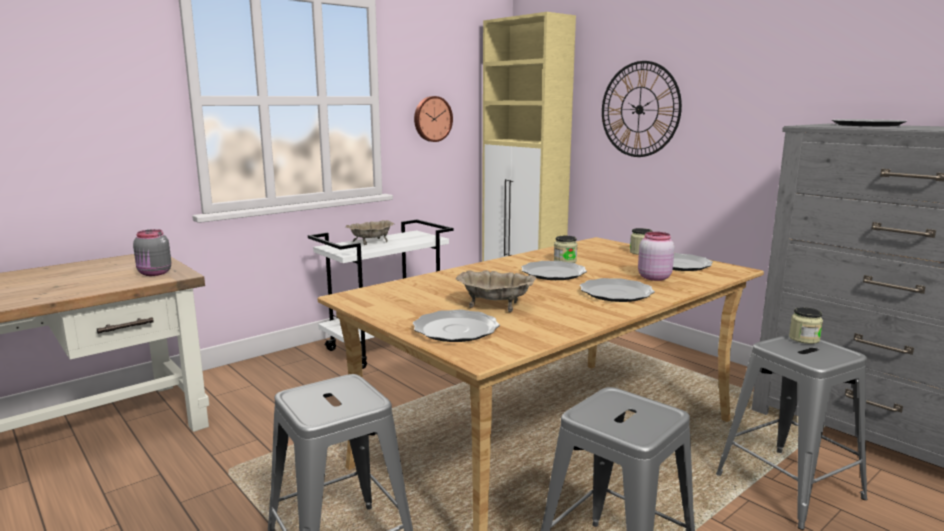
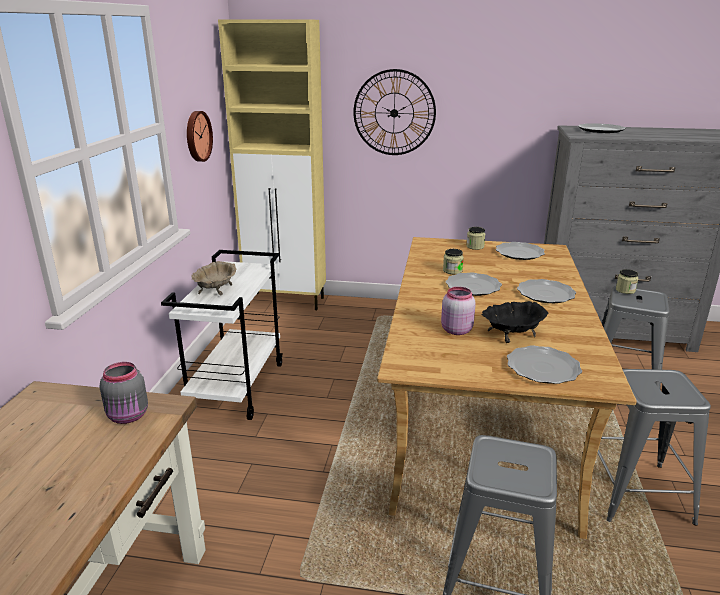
camera: 40 degrees left, 10 degrees up
beige bowl [456,270,536,312] -> black bowl [482,301,548,343]
pink jar [638,232,675,281] -> pink jar moved to [441,287,476,335]

